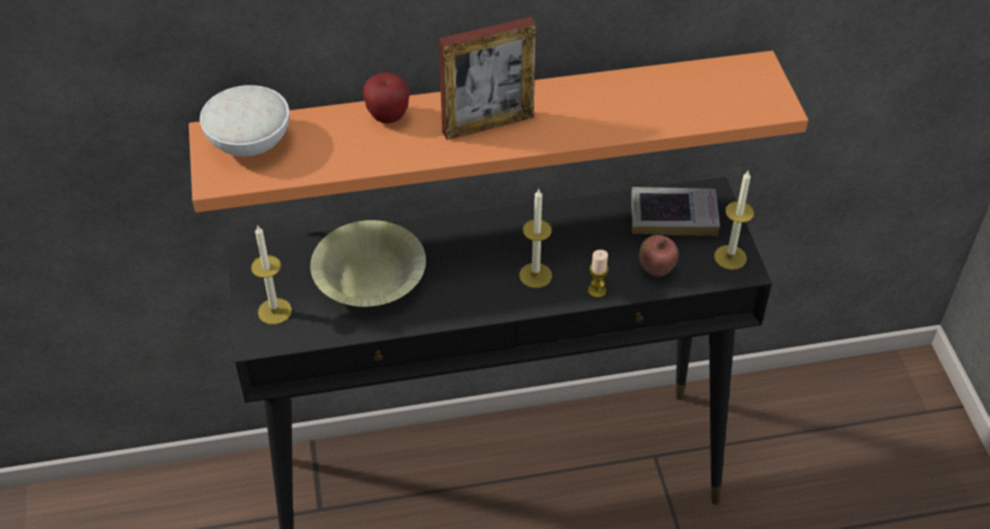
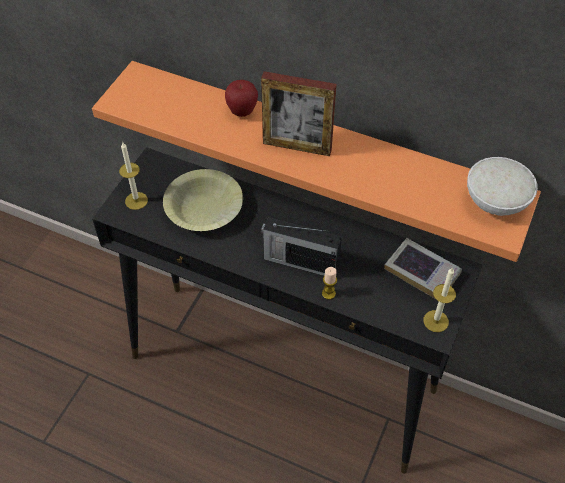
camera: 35 degrees right, 5 degrees up
white bowl [200,85,289,157] -> white bowl moved to [467,157,538,216]
candle [519,189,552,288] -> radio [261,217,342,276]
apple [639,235,679,277] -> none

